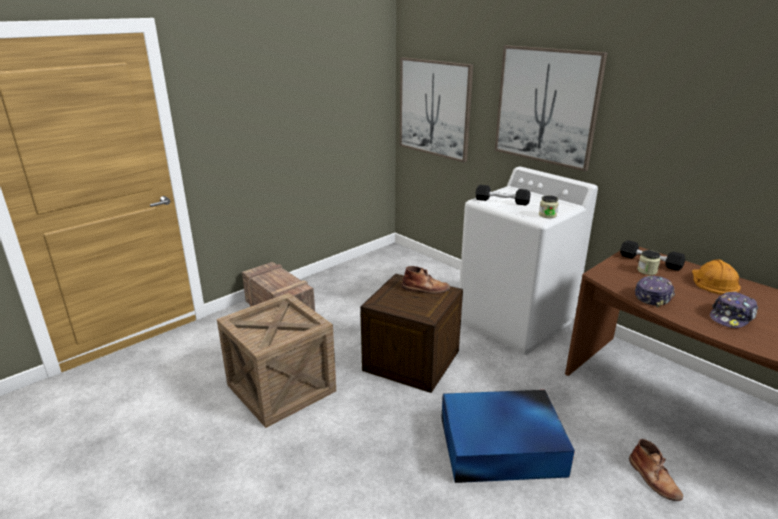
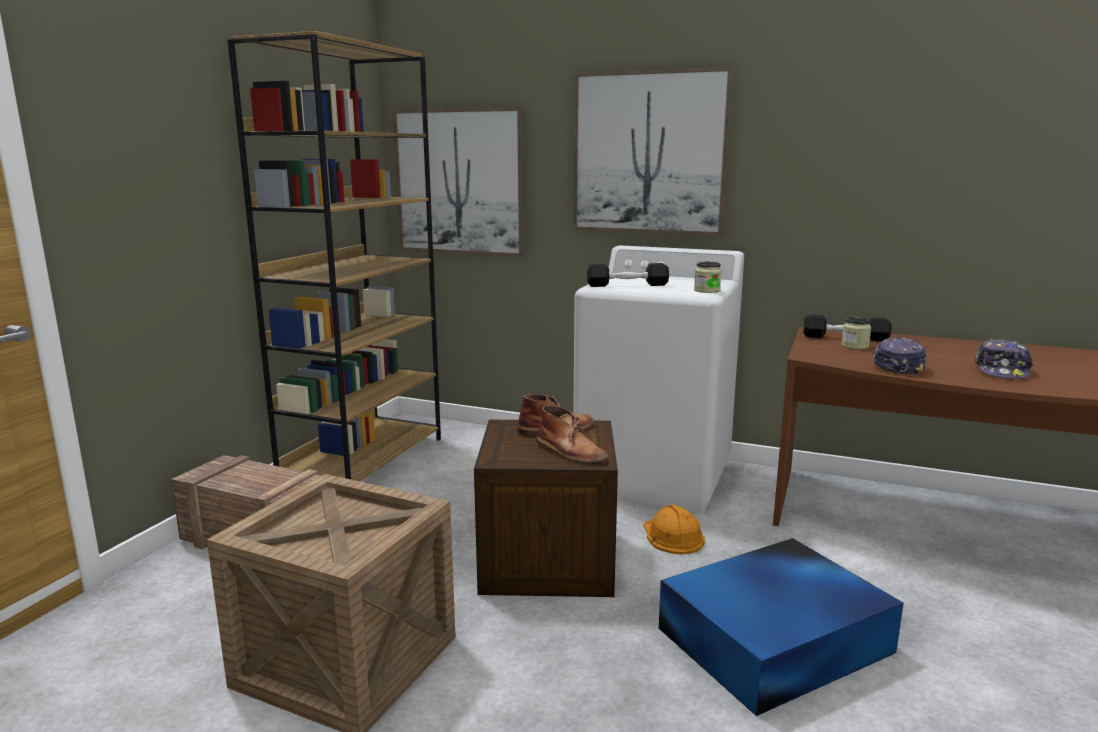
camera: 25 degrees left, 10 degrees down
brown boot [629,439,683,501] -> brown boot moved to [536,405,608,464]
orange hard hat [692,260,741,295] -> orange hard hat moved to [643,505,705,554]
none -> brown bookcase [228,31,441,481]

